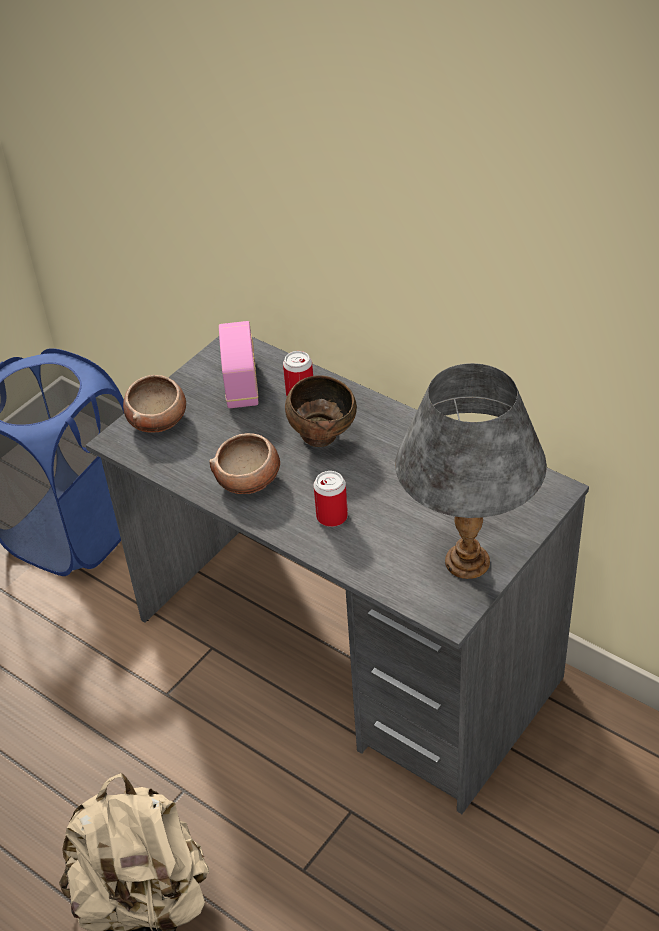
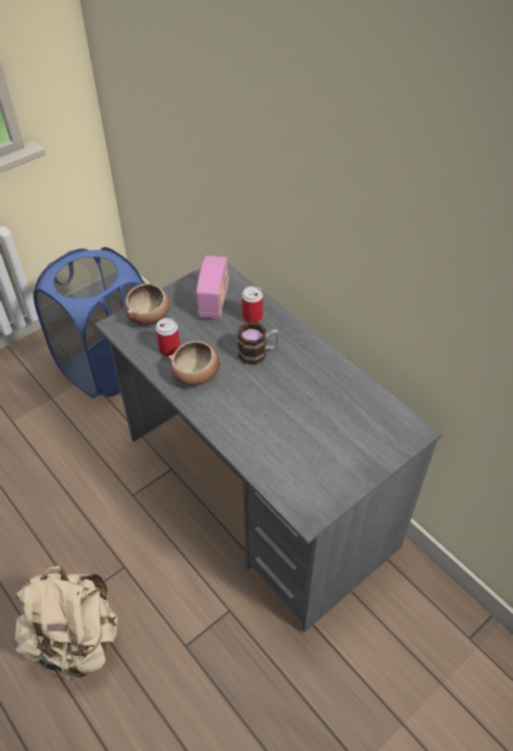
camera: 10 degrees right, 5 degrees up
brown bowl [285,375,357,447] -> mug [238,322,279,365]
can [314,471,348,527] -> can moved to [156,318,180,356]
grey table lamp [395,363,547,579] -> none

